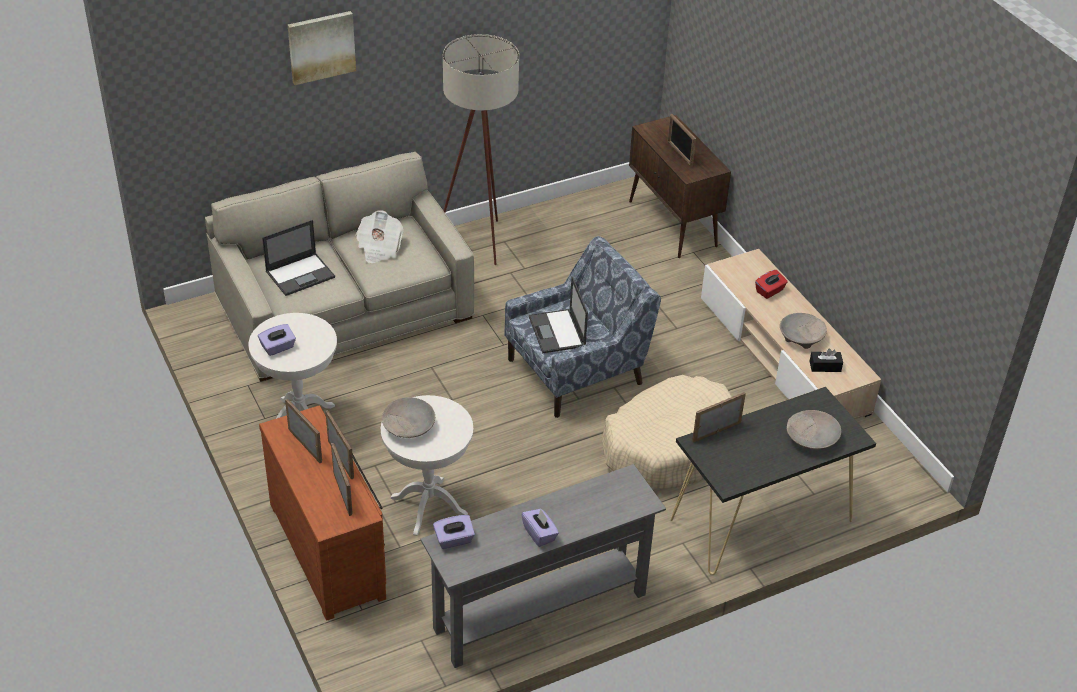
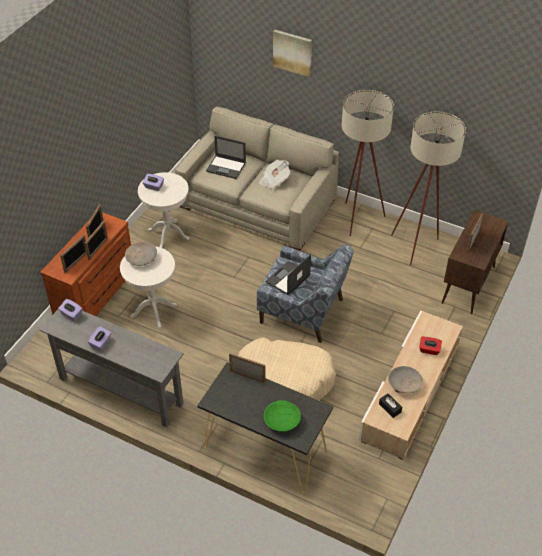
camera: 55 degrees right, 5 degrees up
beige bowl [787,410,842,450] -> green bowl [264,400,301,433]
none -> beige floor lamp [391,111,466,266]

